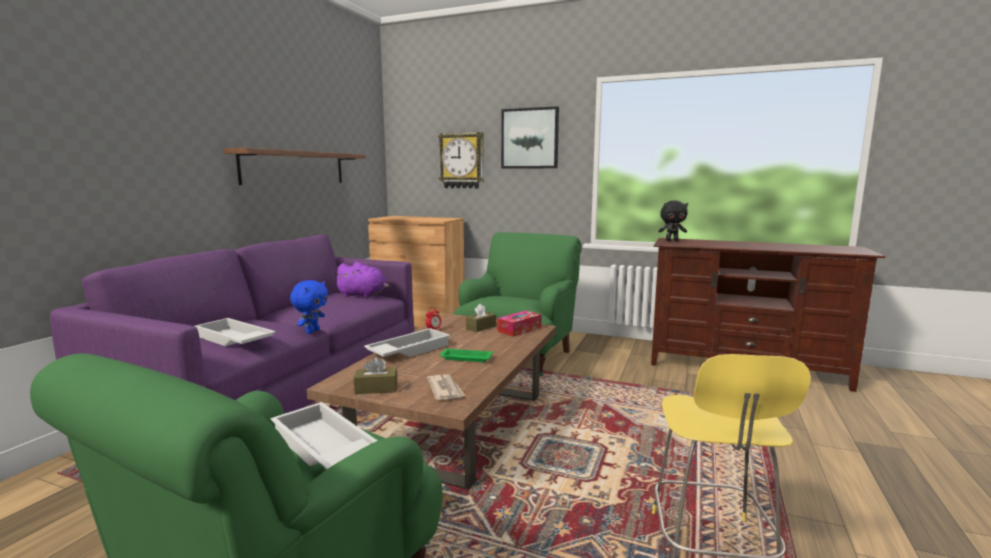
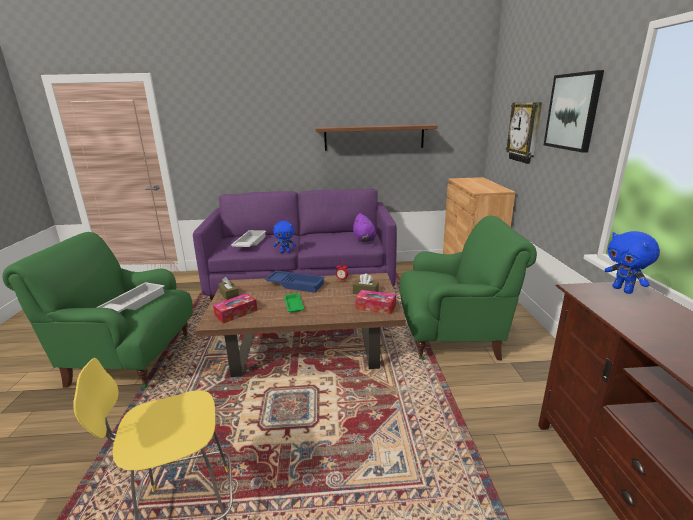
camera: 65 degrees right, 10 degrees up
white tray [364,328,451,357] -> blue tray [265,271,325,293]
newspaper [427,374,465,400] -> tissue box [213,293,257,324]
black plush toy [658,201,688,241] -> blue plush toy [605,231,660,294]

